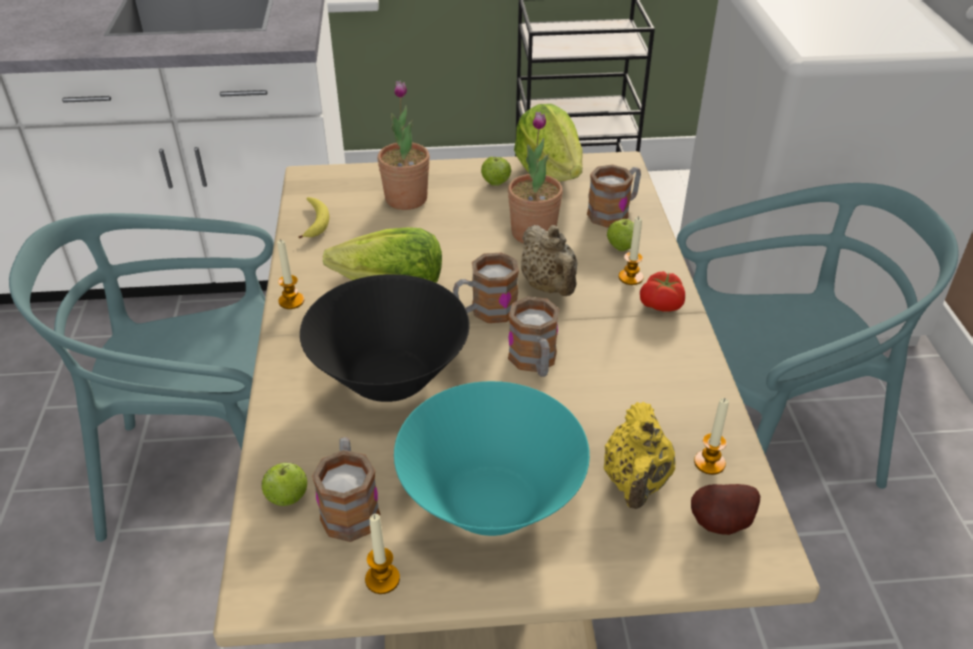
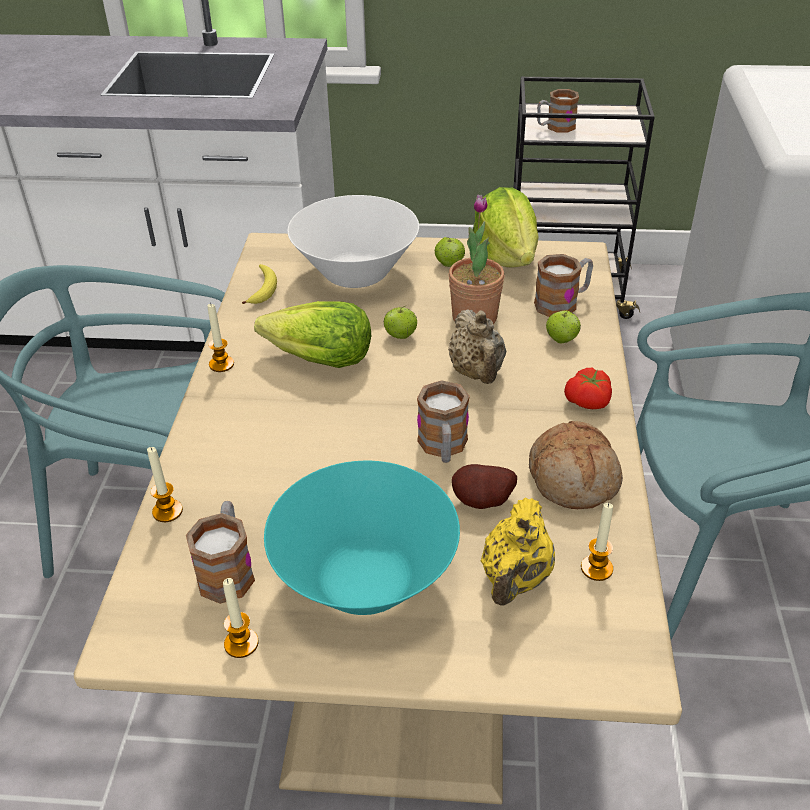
camera: 10 degrees right, 0 degrees up
apple [262,462,307,506] -> apple moved to [384,306,417,339]
black bowl [300,274,469,402] -> none
potted plant [377,81,430,210] -> white bowl [287,195,419,288]
mug [453,252,519,323] -> mug moved to [537,89,579,132]
candle [619,217,644,285] -> candle moved to [147,447,183,522]
potato [691,484,760,535] -> potato moved to [452,464,517,509]
none -> bread [529,421,623,509]

